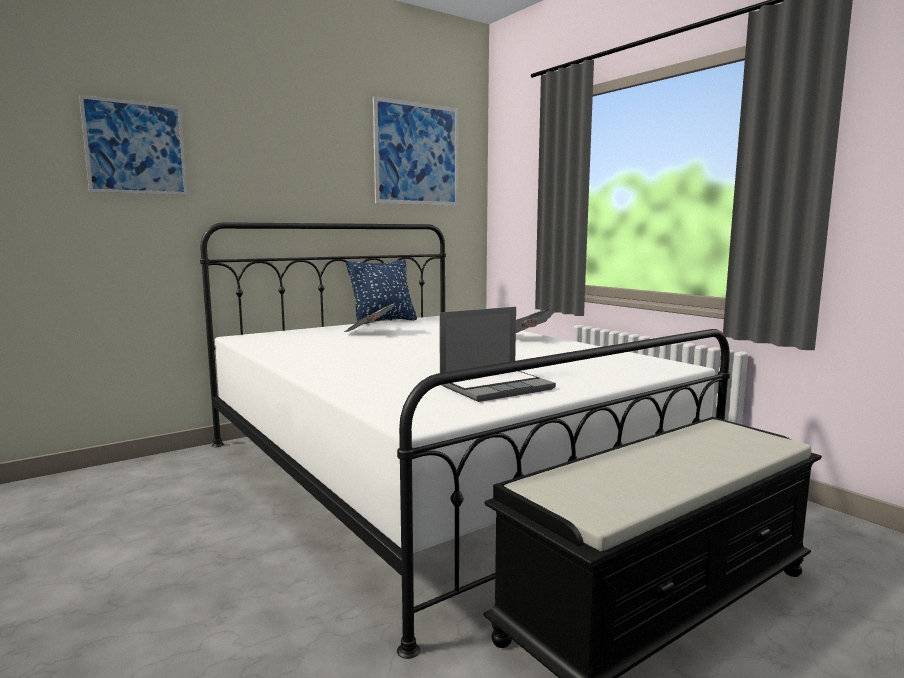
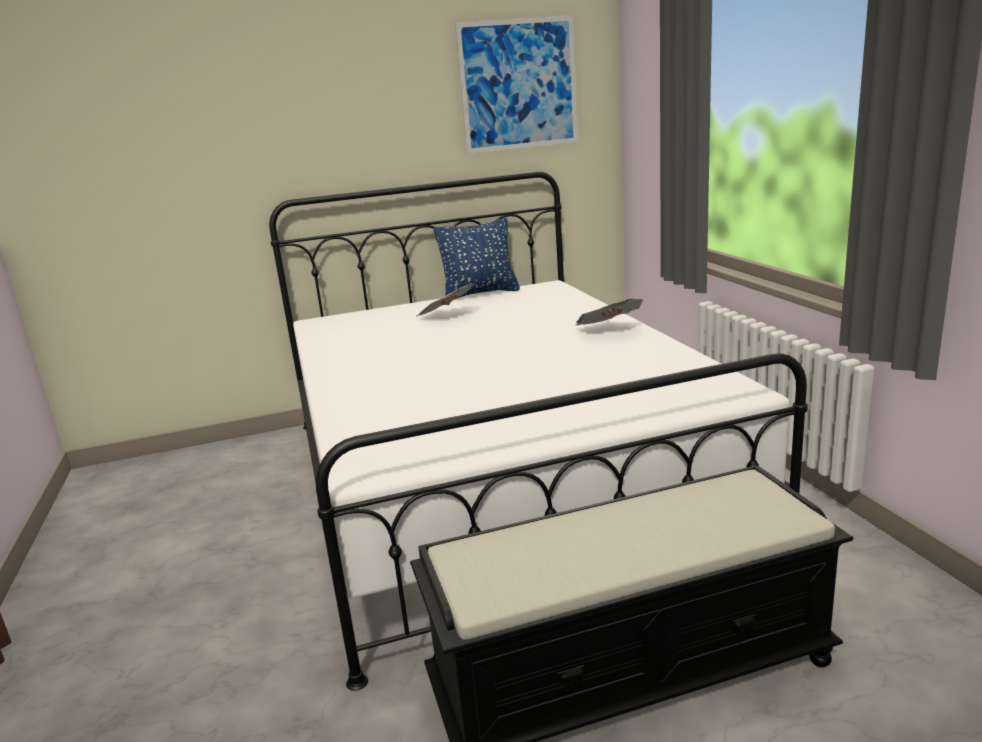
camera: 20 degrees right, 10 degrees up
picture [79,95,187,195] -> none
laptop [439,307,556,402] -> none

